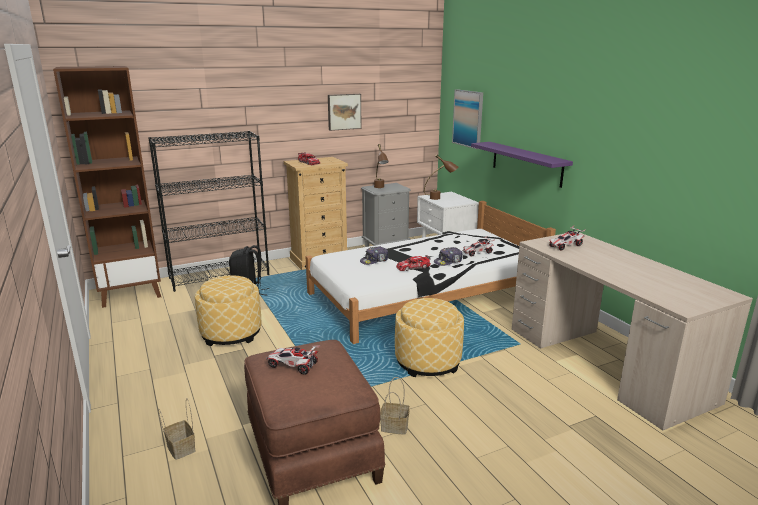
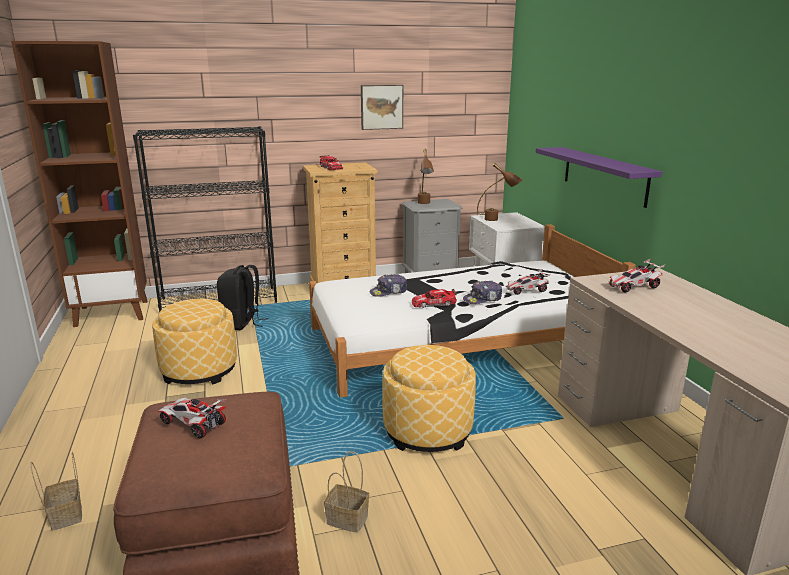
camera: 10 degrees right, 0 degrees up
picture [452,89,483,149] -> none

